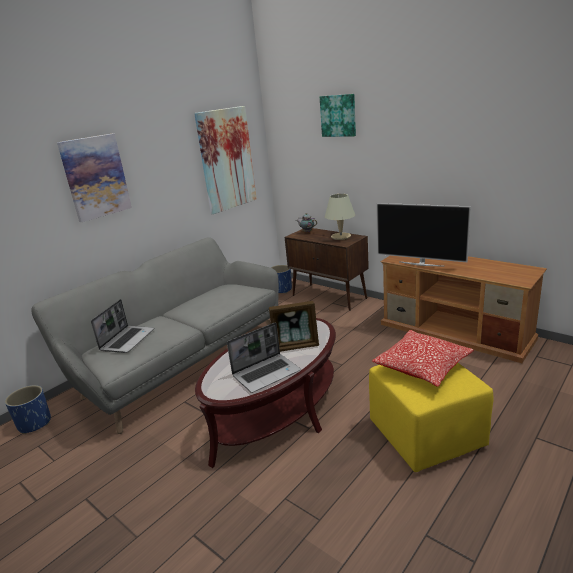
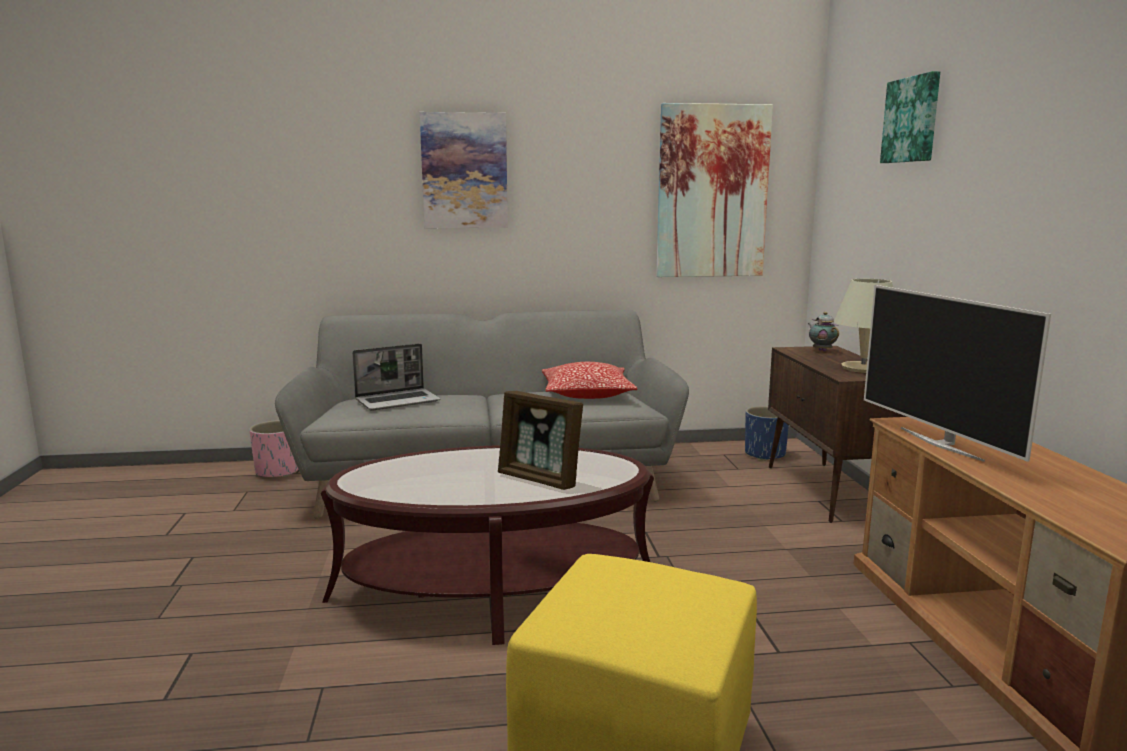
camera: 40 degrees right, 10 degrees down
blue planter [5,385,51,434] -> pink planter [249,420,299,478]
laptop [227,322,301,393] -> none
pillow [372,330,474,387] -> pillow moved to [542,362,637,399]

